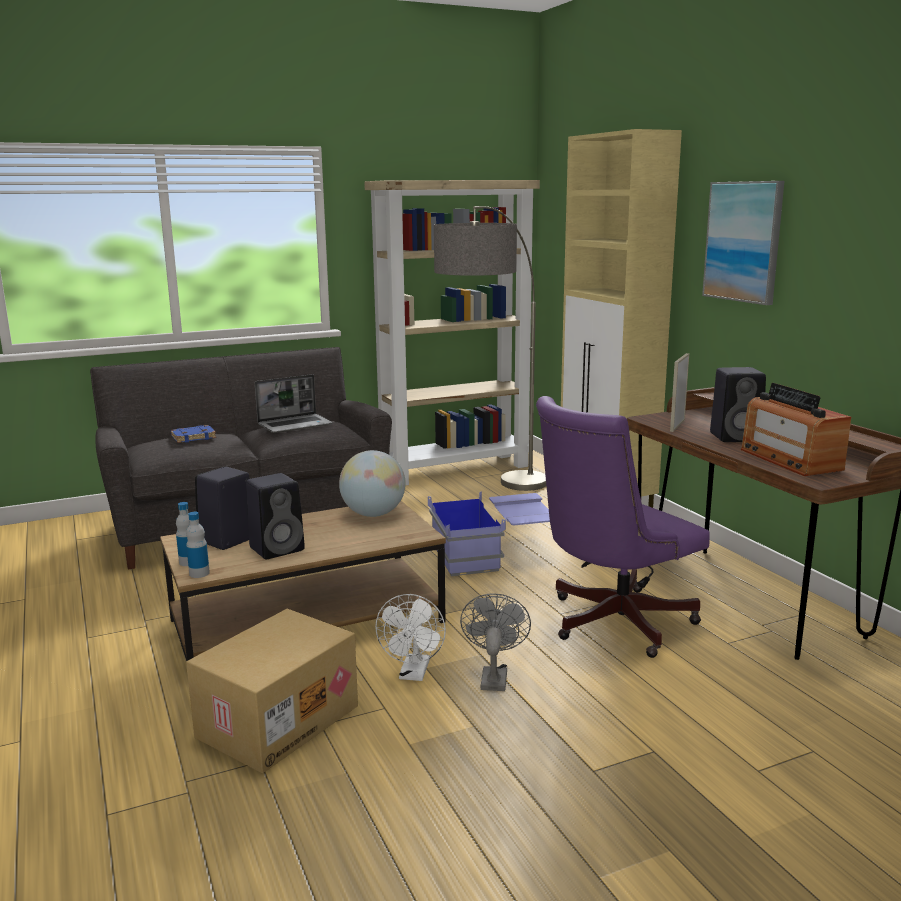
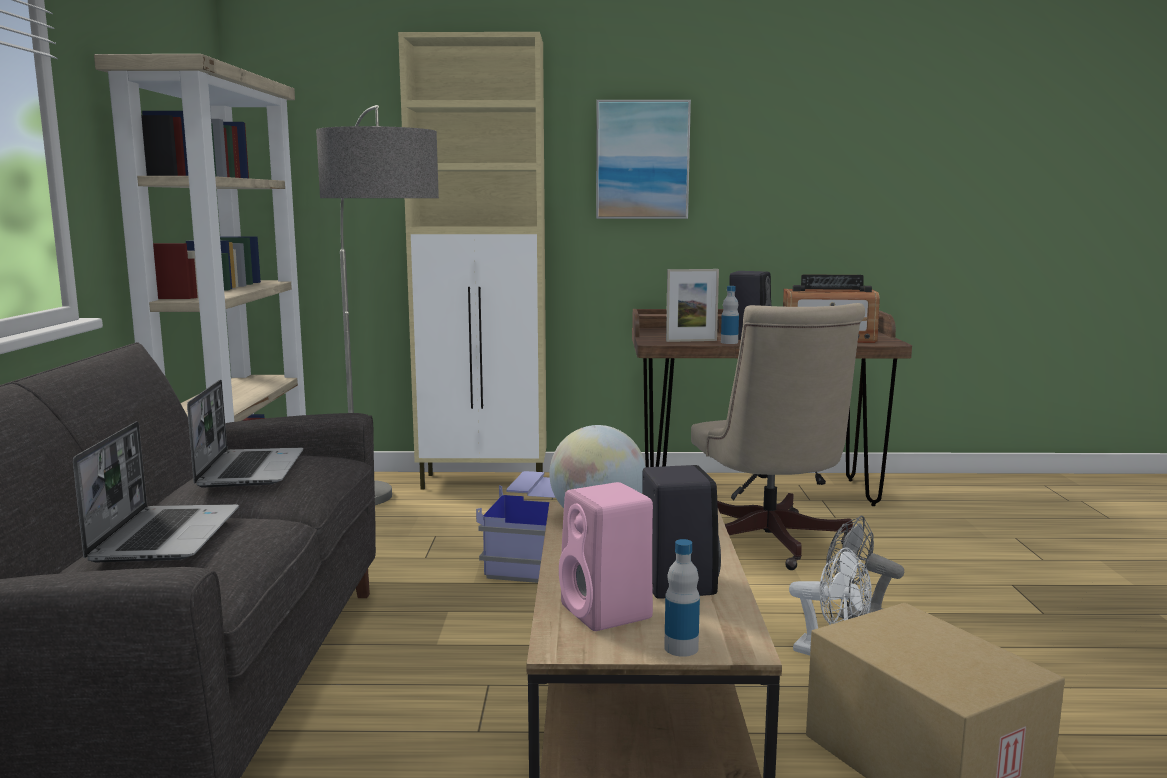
camera: 65 degrees left, 5 degrees down
blue book [171,425,216,443] -> laptop [73,421,239,563]
bottle [186,512,210,578] -> bottle moved to [721,286,739,344]
black speaker [195,467,250,550] -> pink speaker [559,482,653,631]
purple office chair [536,396,710,658] -> beige office chair [691,303,865,570]
picture frame [670,353,689,432] -> picture frame turned 60 degrees counterclockwise [666,269,719,342]

